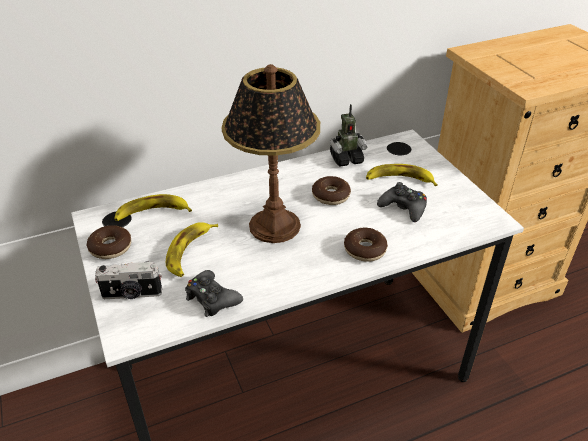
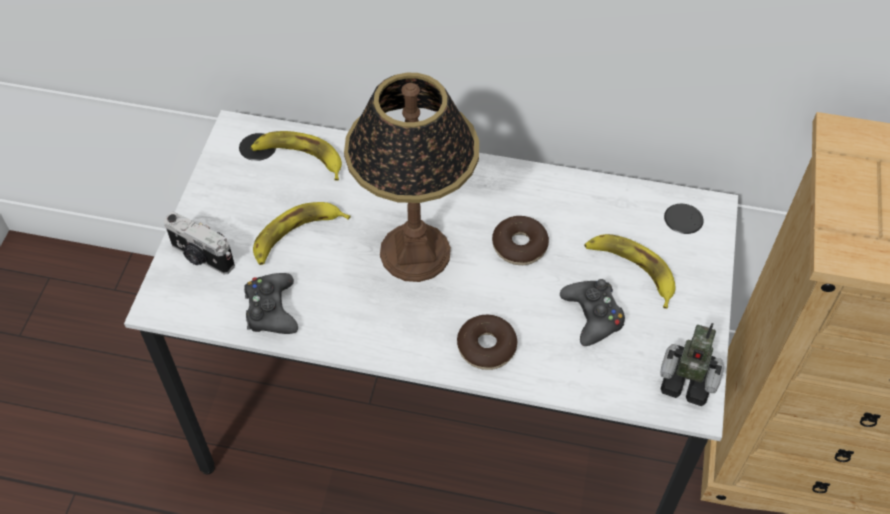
camera: 35 degrees right, 15 degrees up
donut [87,225,131,259] -> none
toy robot [330,104,368,166] -> toy robot moved to [660,323,724,406]

